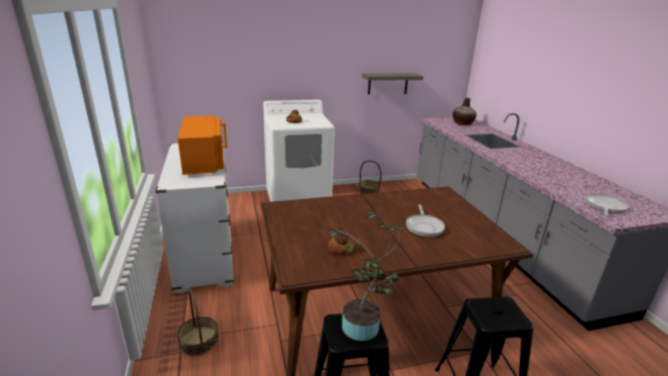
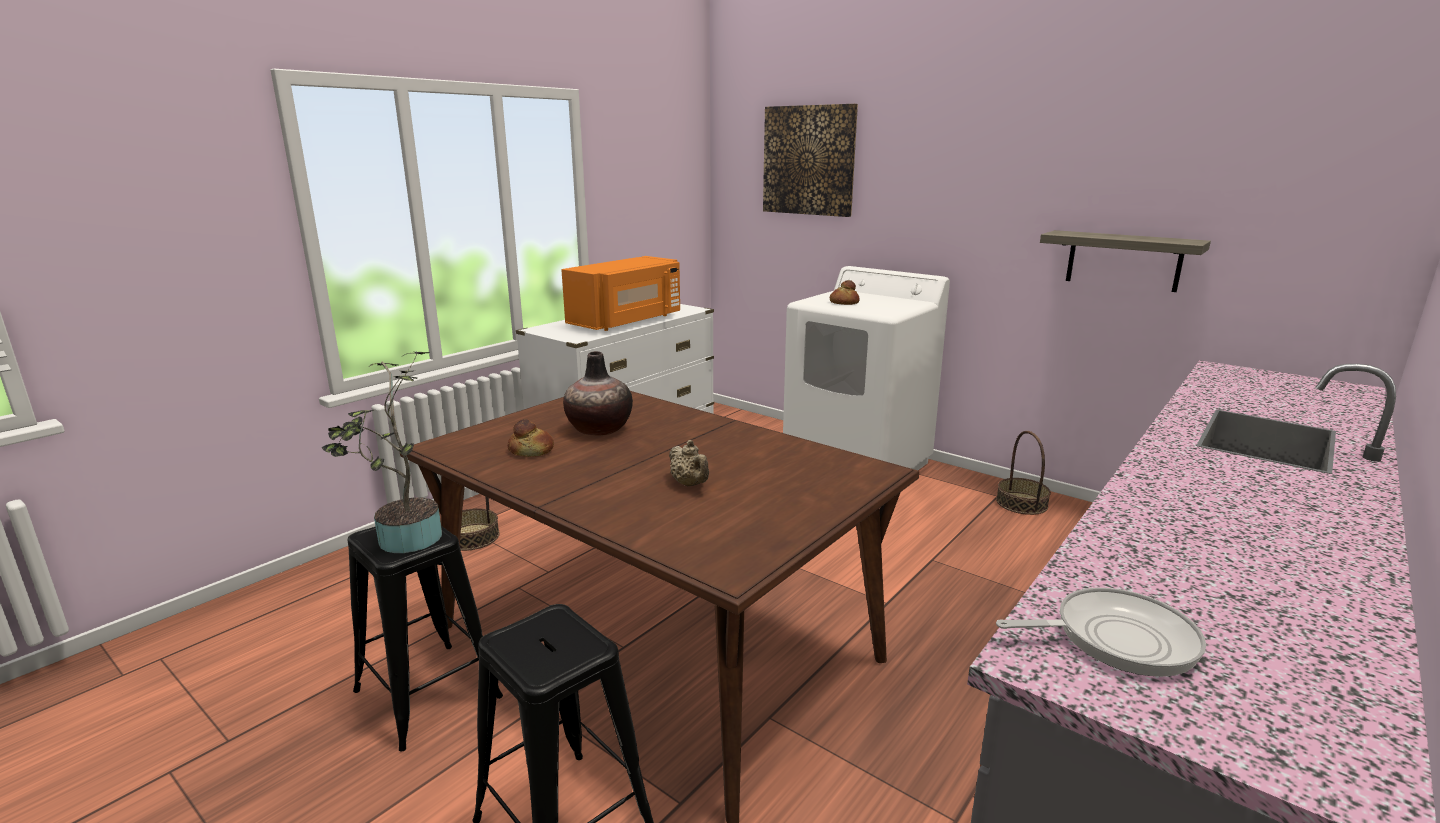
camera: 55 degrees right, 5 degrees down
frying pan [406,204,445,237] -> beige teapot [669,440,709,486]
vase [453,98,476,125] -> vase moved to [563,351,633,436]
none -> picture [763,104,858,217]

